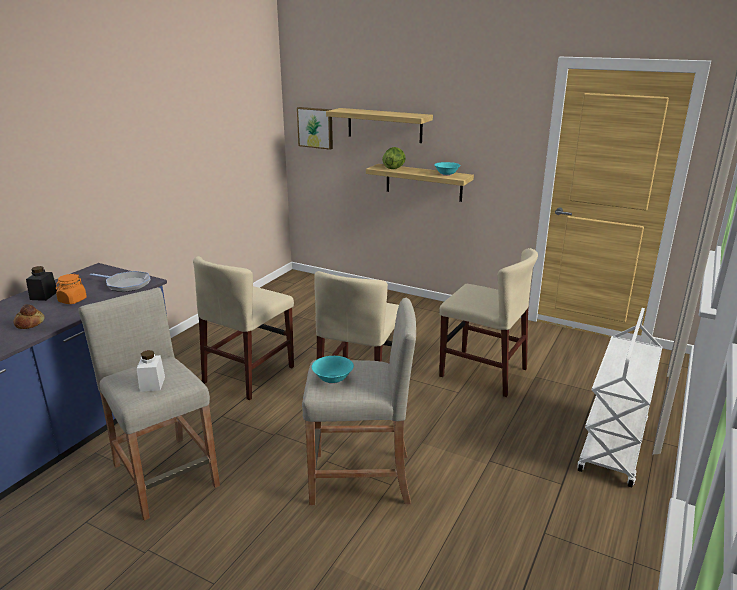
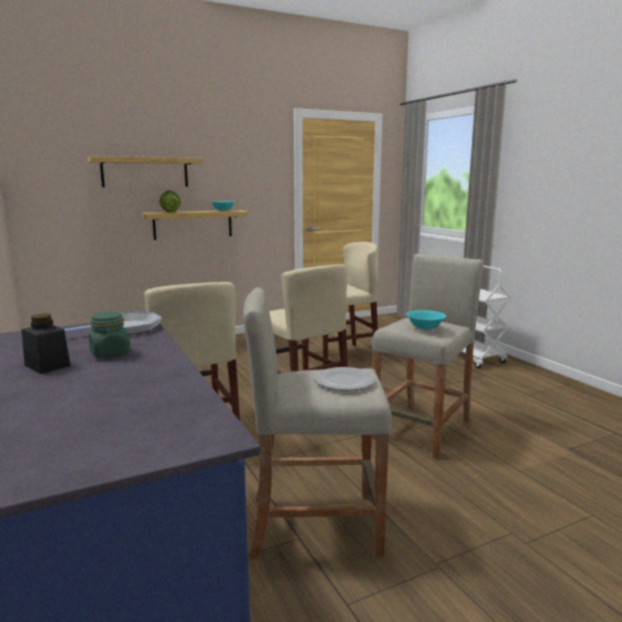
camera: 55 degrees left, 10 degrees down
bread [13,304,45,329] -> none
orange jar [56,274,87,304] -> green jar [89,311,131,358]
white jar [137,350,165,392] -> plate [315,367,376,390]
picture [297,107,333,150] -> none

